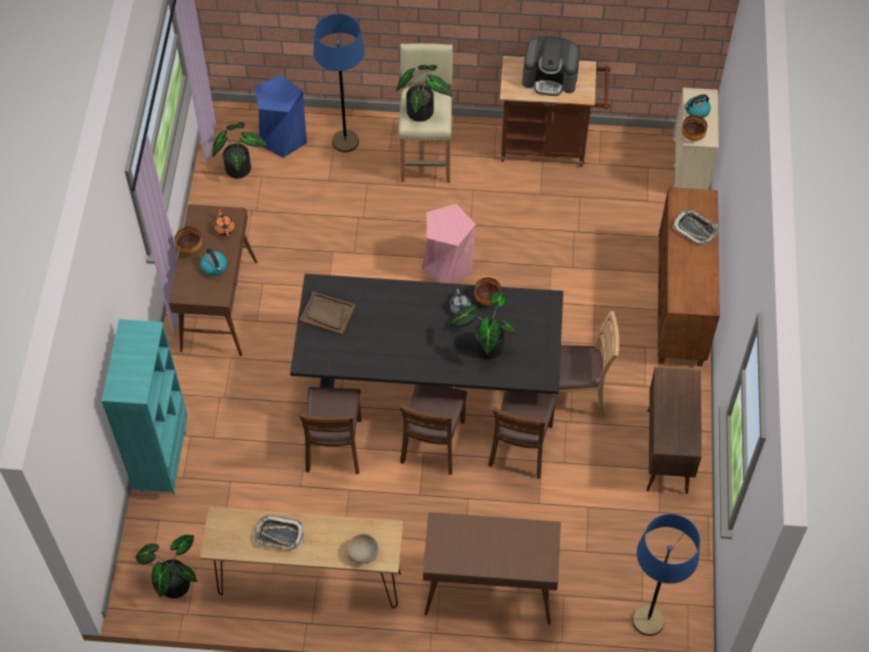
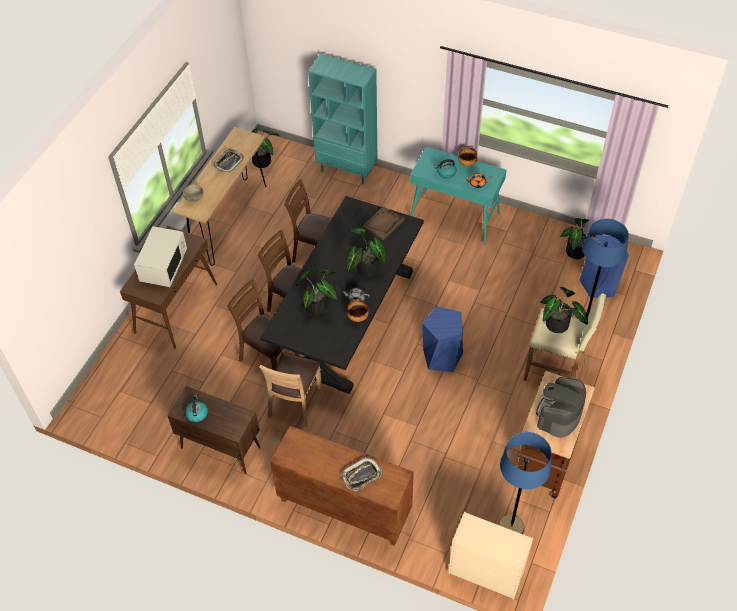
camera: 110 degrees right, 5 degrees down
brown console table [169,204,258,356] -> turquoise console table [410,147,507,245]
pink stool [422,204,476,283] -> blue stool [422,306,463,372]
blue floor lamp [632,514,700,636] -> blue floor lamp moved to [499,432,552,534]
bowl [681,115,707,141] -> none
kettle [684,94,711,118] -> kettle moved to [185,395,208,422]
none -> white microwave [134,226,187,287]
none -> potted plant [346,227,386,277]

